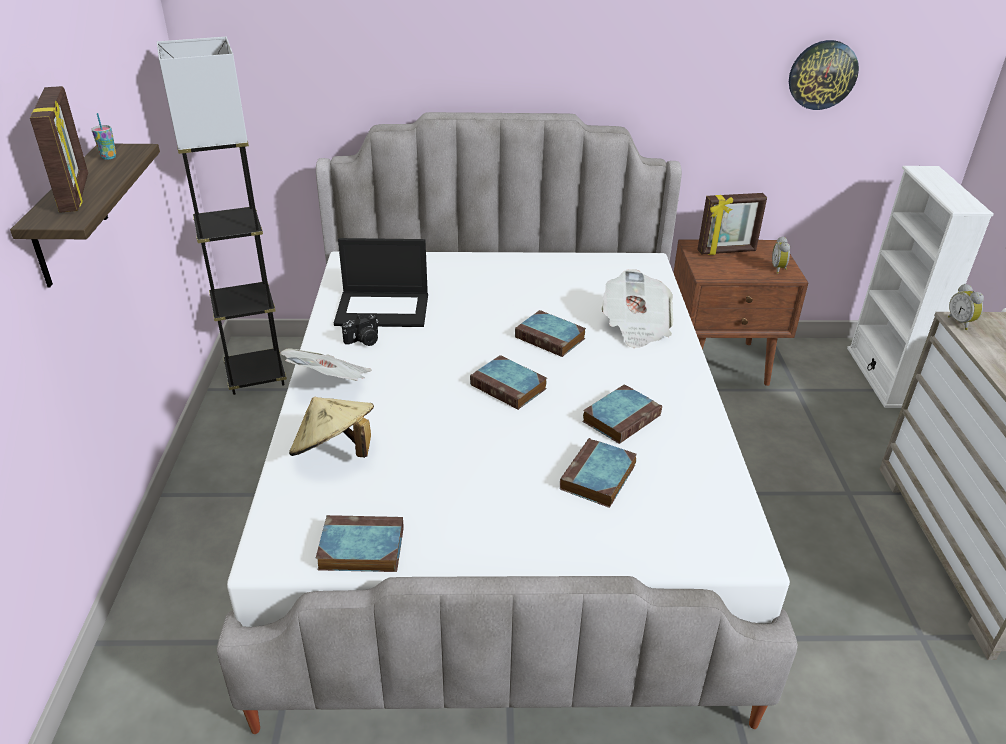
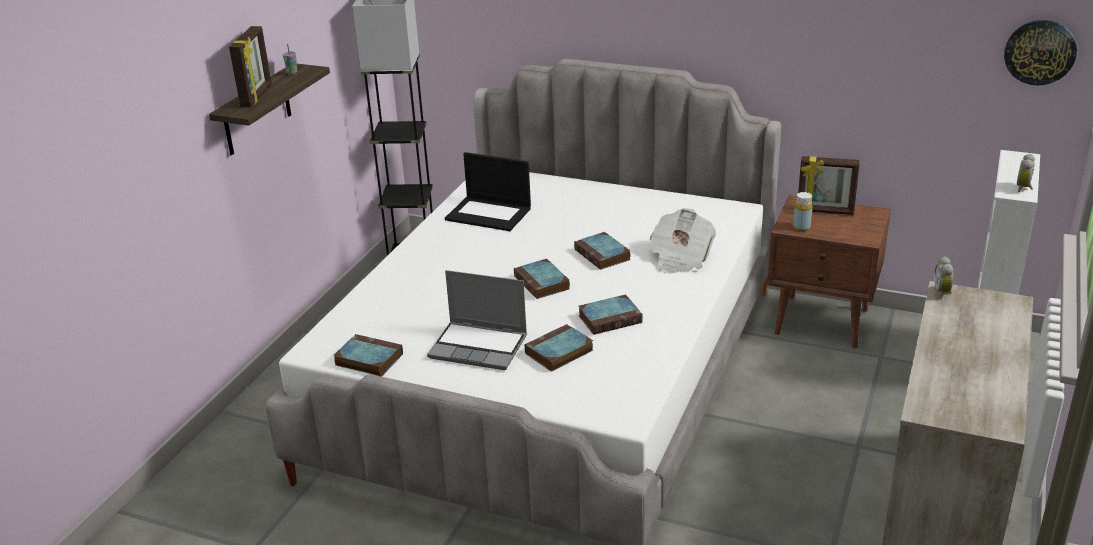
camera: 25 degrees right, 5 degrees down
newspaper [280,348,372,381] -> none
beige hat [289,397,374,458] -> none
camera [342,314,378,346] -> none
alarm clock [772,236,790,274] -> alarm clock moved to [1017,154,1035,192]
wall clock [789,40,859,110] -> wall clock moved to [1004,20,1077,85]
none -> laptop [427,270,527,370]
none -> yellow bottle [793,192,812,231]

